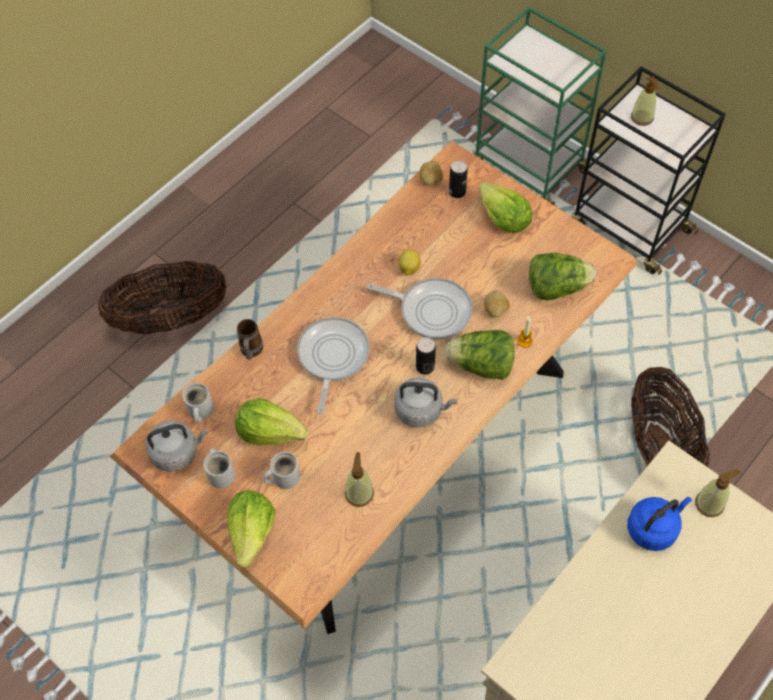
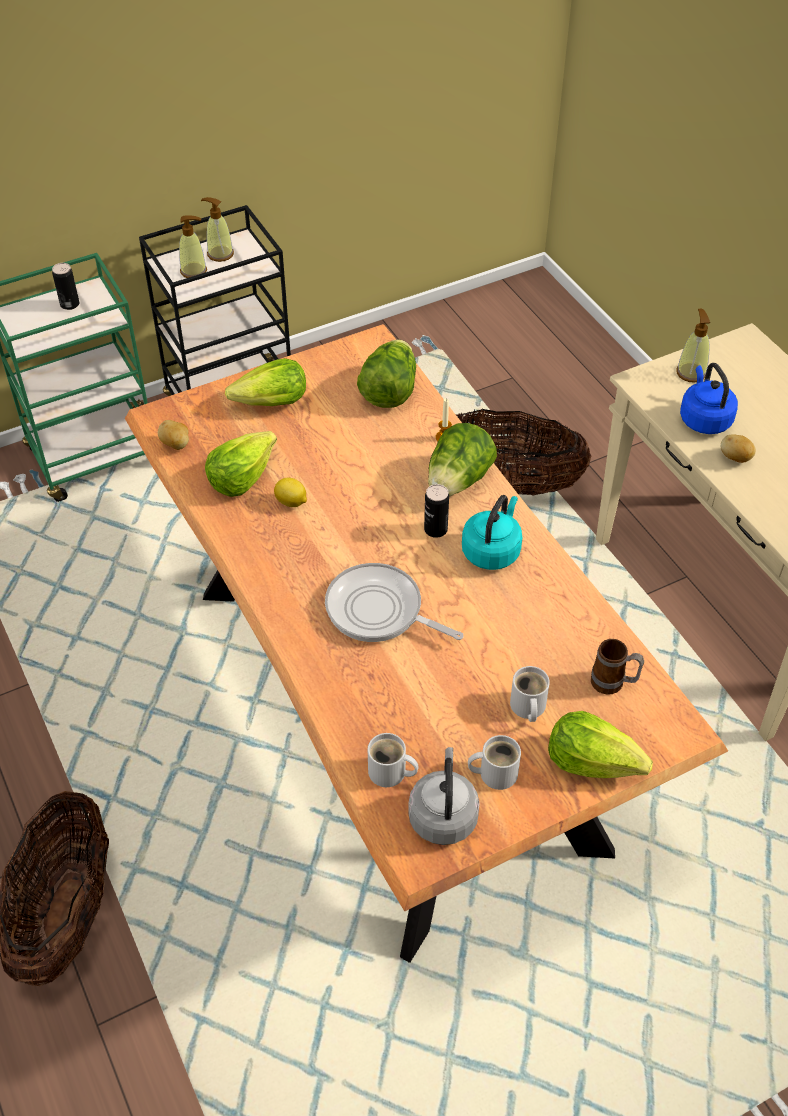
camera: 70 degrees left, 10 degrees down
lettuce [235,398,308,445] -> lettuce moved to [205,431,277,497]
mug [237,319,263,360] -> mug moved to [591,639,644,695]
soap dispenser [345,452,374,507] -> soap dispenser moved to [201,197,234,262]
frying pan [367,278,472,340] -> none
grey kettle [394,378,457,428] -> turquoise kettle [462,495,522,570]
can [449,160,468,198] -> can moved to [52,263,79,310]
potato [484,290,510,318] -> potato moved to [721,434,756,463]

